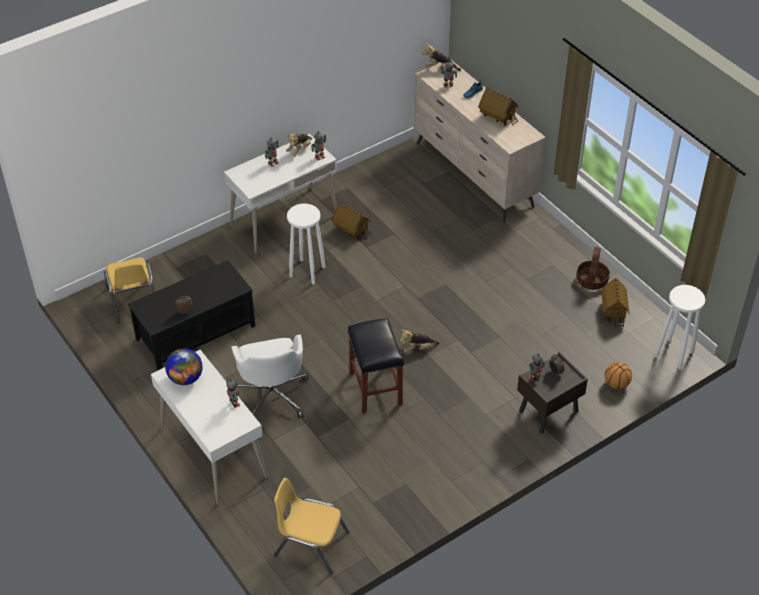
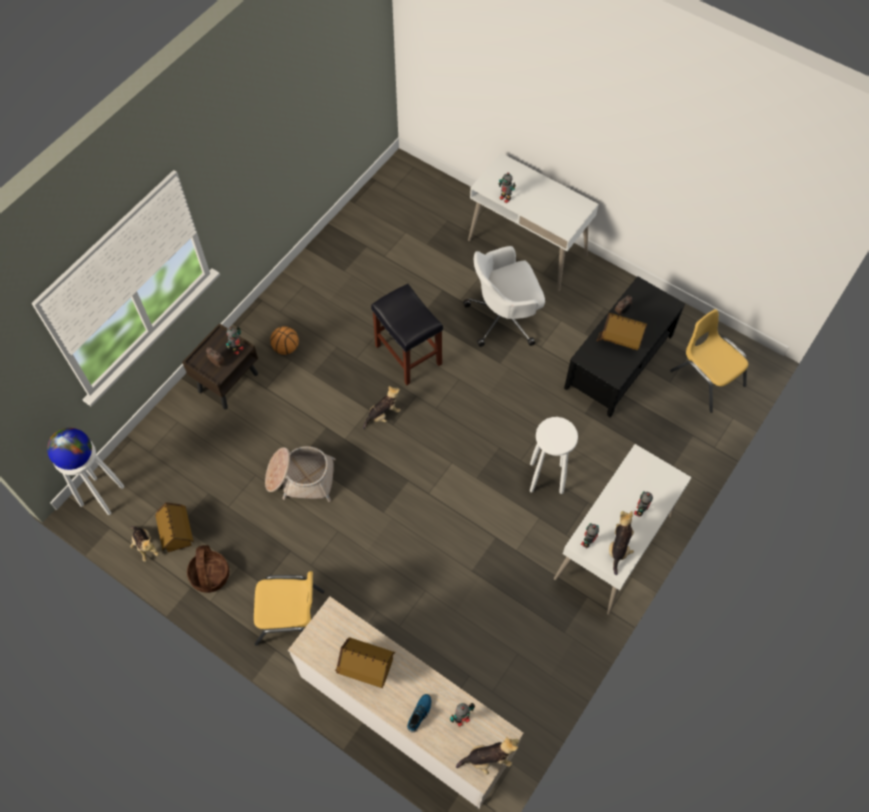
camera: 160 degrees right, 15 degrees up
globe [165,348,203,385] -> globe moved to [47,428,92,470]
white office chair [231,335,308,418] -> white office chair turned 75 degrees counterclockwise [463,246,545,347]
yellow chair [274,478,349,574] -> yellow chair moved to [254,571,324,646]
toy house [332,203,371,240] -> toy house moved to [596,313,647,350]
basketball [605,362,632,389] -> basketball moved to [270,326,299,355]
none -> plush toy [130,526,159,562]
none -> basket [265,446,336,502]

